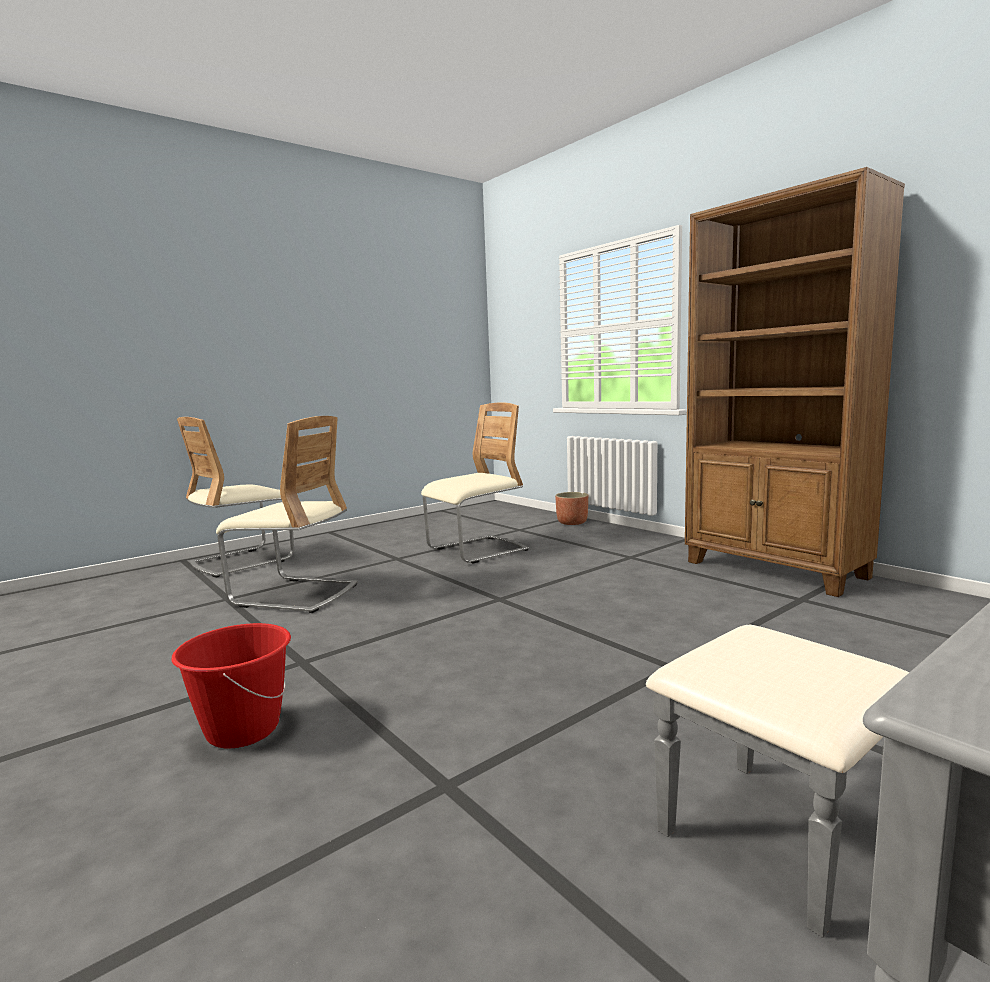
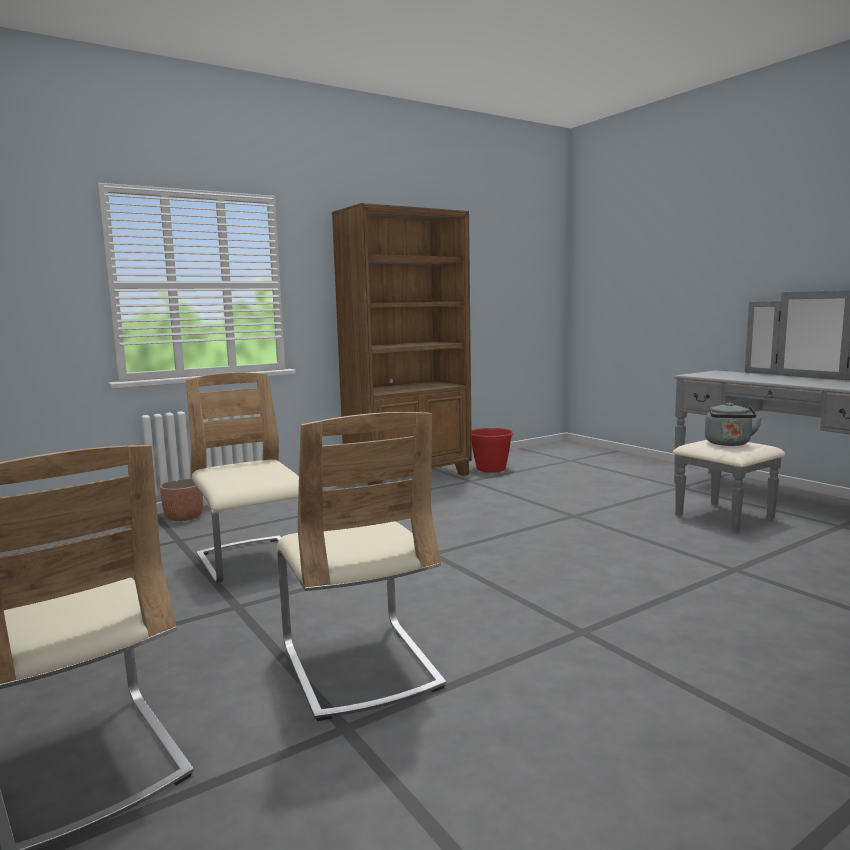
camera: 85 degrees left, 0 degrees up
red bucket [171,623,291,749] -> red bucket moved to [471,428,514,473]
beige chair [216,416,358,613] -> beige chair turned 135 degrees clockwise [277,412,447,721]
none -> grey kettle [705,402,762,446]

